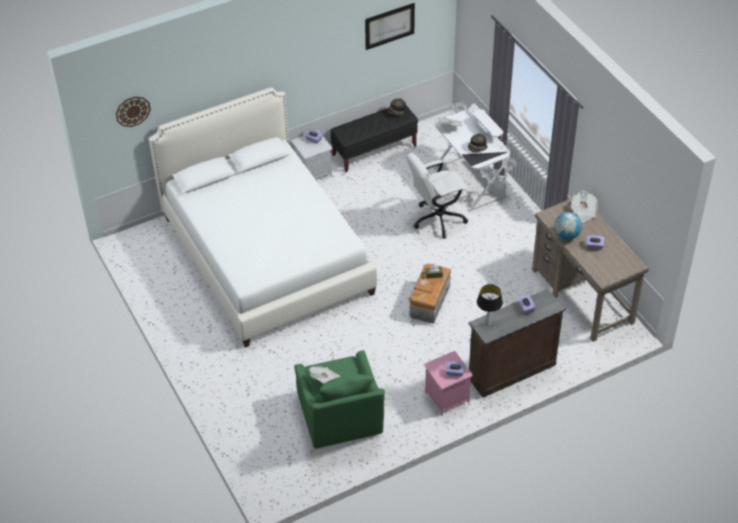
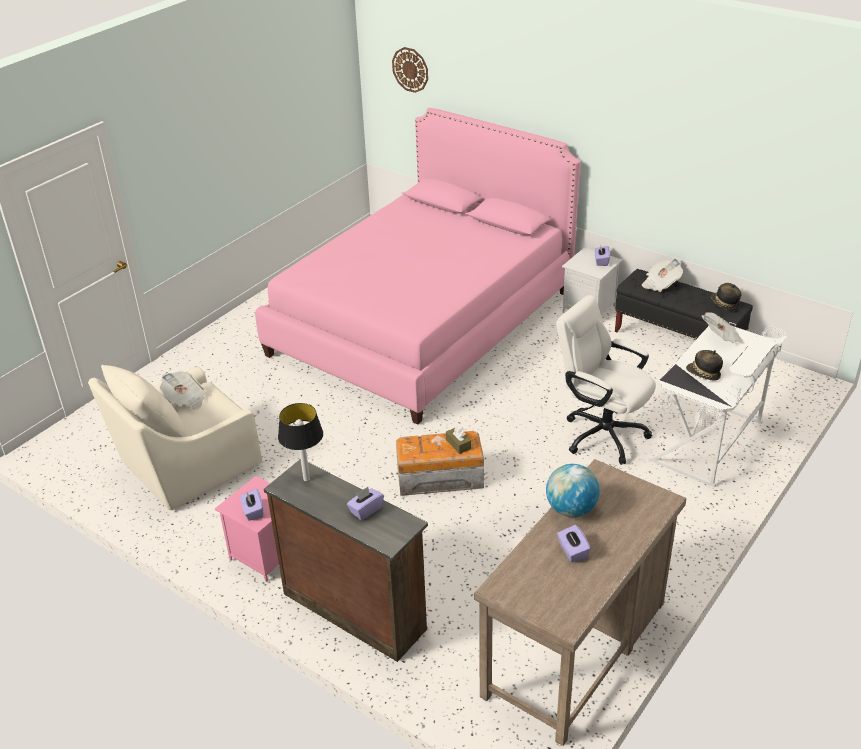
camera: 65 degrees right, 10 degrees down
white bed [149,87,377,347] -> pink bed [255,108,580,425]
green armchair [294,350,385,448] -> beige armchair [88,365,262,510]
picture [365,3,415,50] -> none
newspaper [571,191,598,223] -> newspaper moved to [642,258,683,292]

